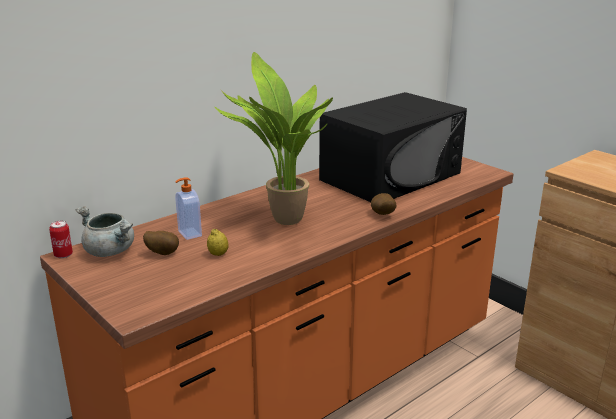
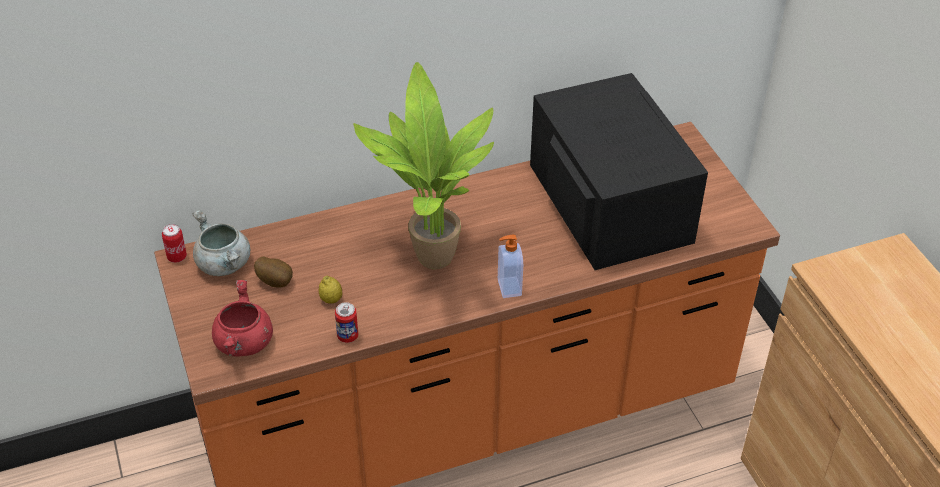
camera: 20 degrees right, 20 degrees up
soap dispenser [175,177,202,240] -> soap dispenser moved to [498,235,523,298]
black microwave [319,92,467,202] -> black microwave turned 90 degrees counterclockwise [530,73,708,270]
potato [371,193,396,215] -> none
none -> red cooking pot [212,280,273,357]
none -> can [335,302,358,343]

